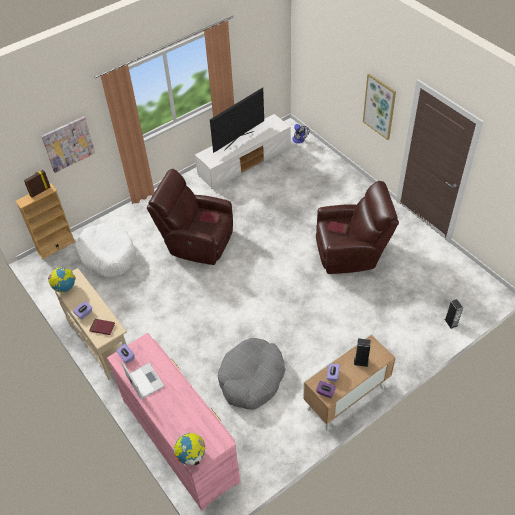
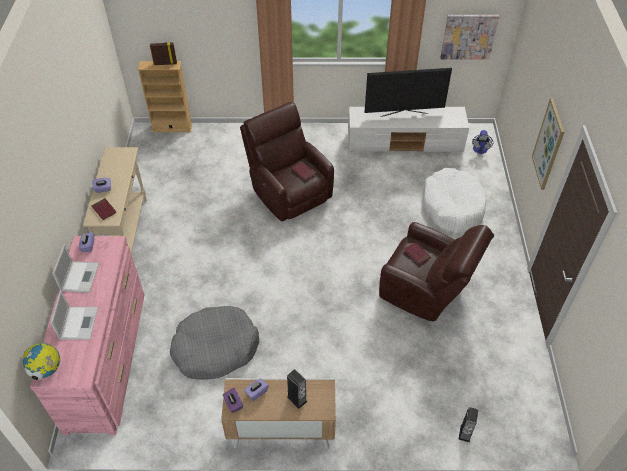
camera: 35 degrees right, 0 degrees up
picture [41,116,95,173] -> picture moved to [441,15,500,59]
globe [48,267,76,293] -> none
white dog bed [74,223,136,277] -> white dog bed moved to [422,168,486,233]
none -> laptop [51,290,98,340]

